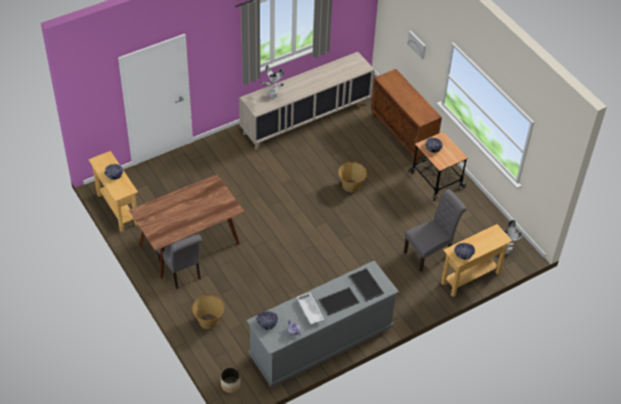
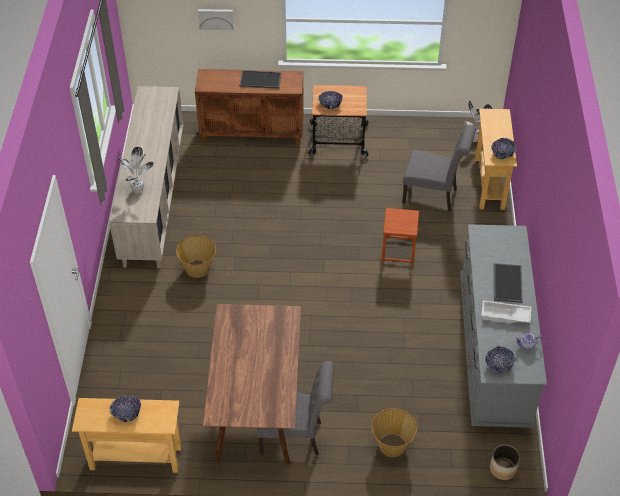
camera: 55 degrees left, 0 degrees up
basket [338,162,367,192] -> basket moved to [176,235,216,278]
tray [349,268,384,301] -> tray moved to [240,70,282,89]
grey chair [404,189,467,272] -> grey chair turned 105 degrees clockwise [403,125,476,212]
none -> brown stool [382,208,419,265]

